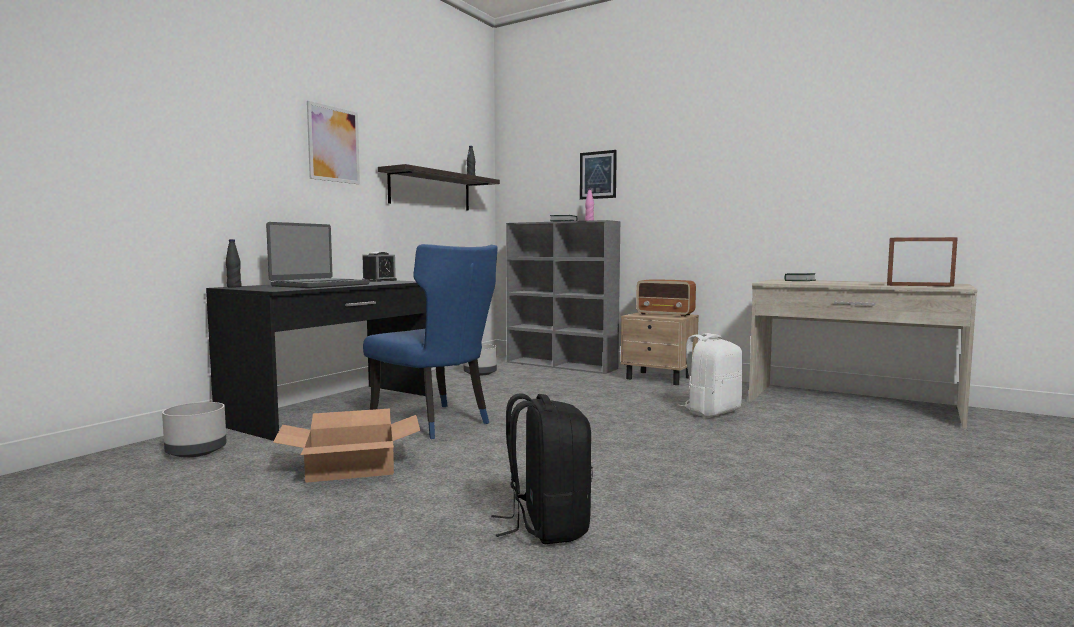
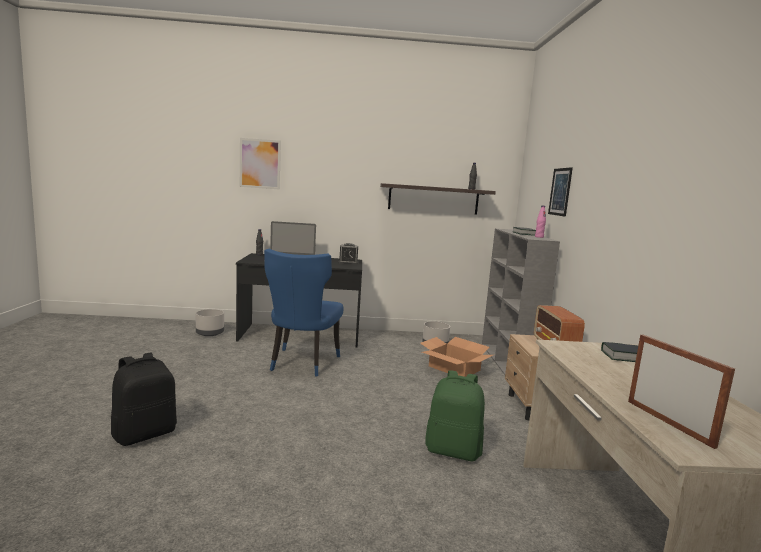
camera: 55 degrees right, 5 degrees up
cardboard box [273,409,420,483] -> cardboard box moved to [420,337,493,377]
picture [307,101,360,184] -> picture moved to [240,138,281,190]
white backpack [678,333,743,417] -> green backpack [426,370,485,461]

